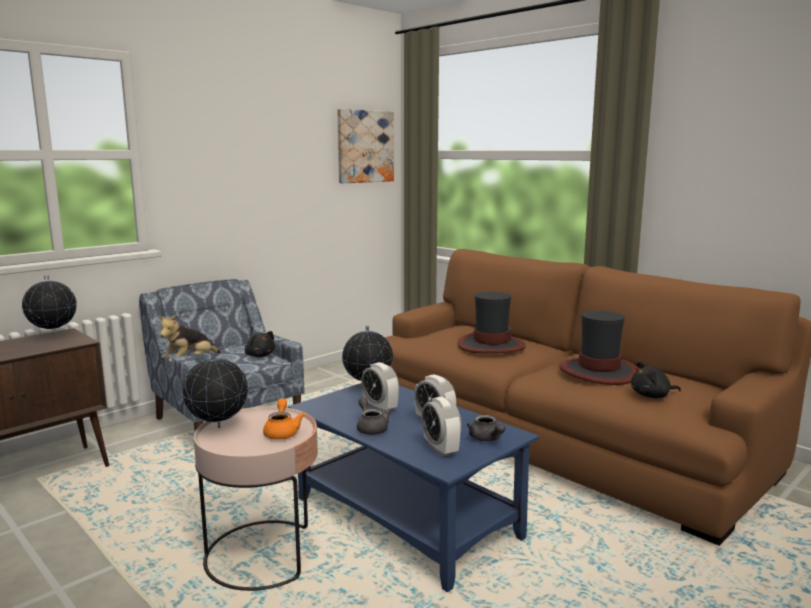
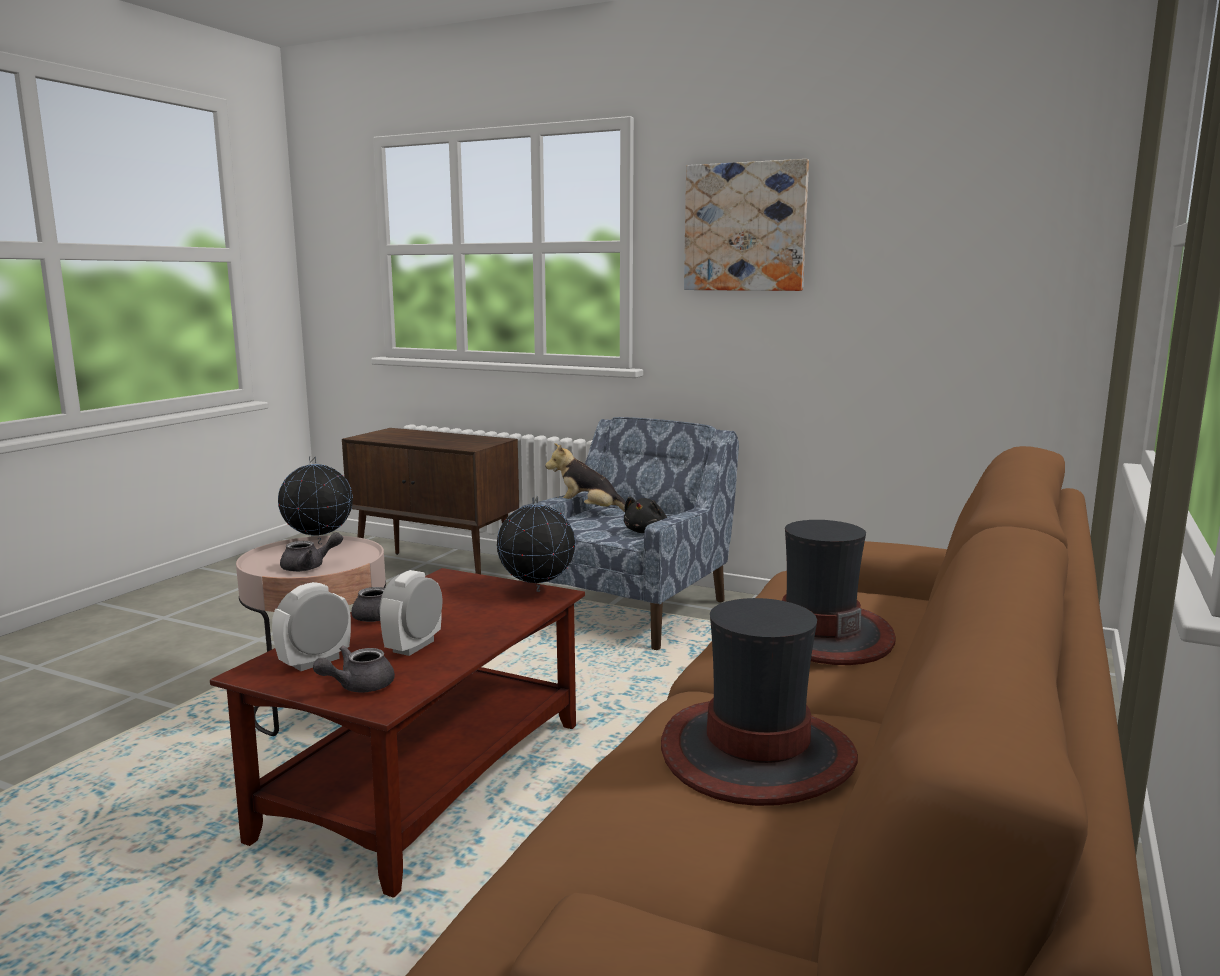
camera: 70 degrees right, 0 degrees up
globe [22,275,77,335] -> none
orange teapot [263,398,305,440] -> grey teapot [280,532,343,572]
blue coffee table [288,383,539,592] -> brown coffee table [210,568,585,898]
picture [337,109,394,183] -> picture moved to [684,159,809,291]
alarm clock [361,362,399,413] -> none
black plush toy [631,361,681,398] -> none

